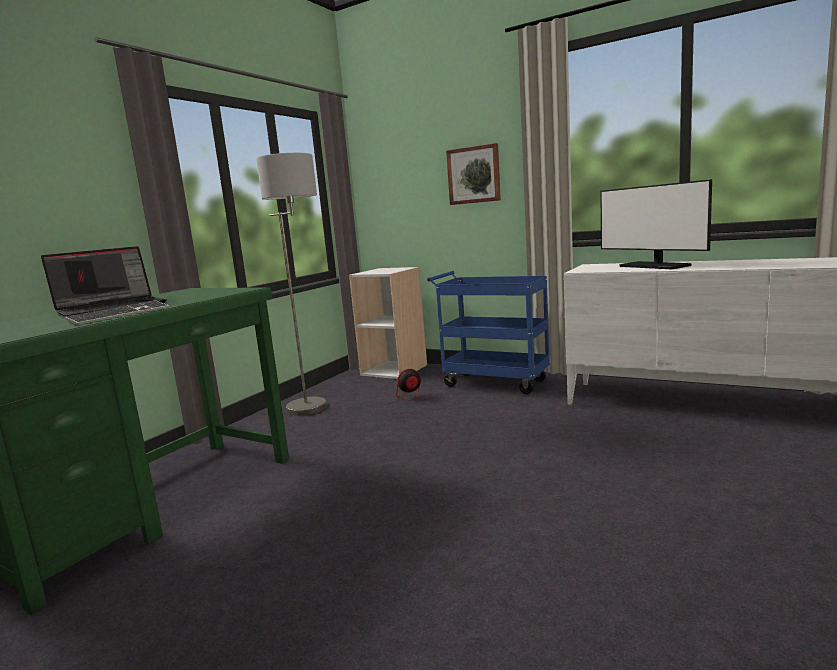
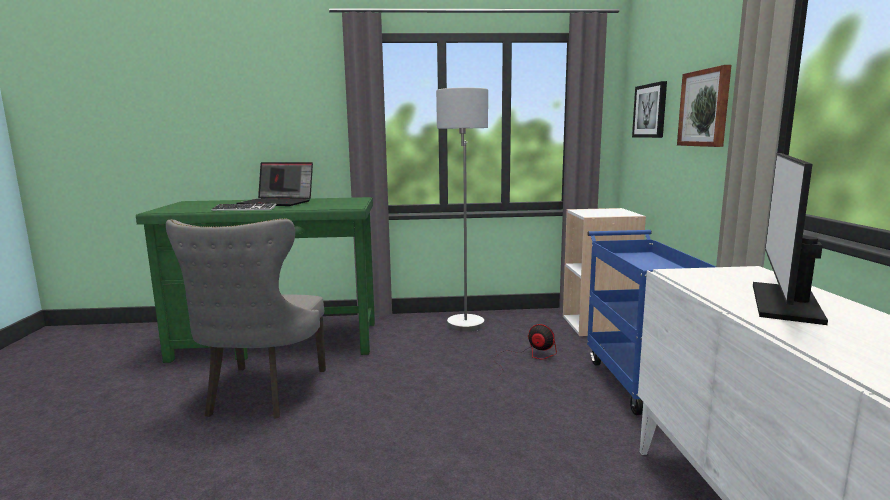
camera: 55 degrees right, 0 degrees up
none -> grey chair [166,218,326,419]
none -> picture [632,81,667,138]

